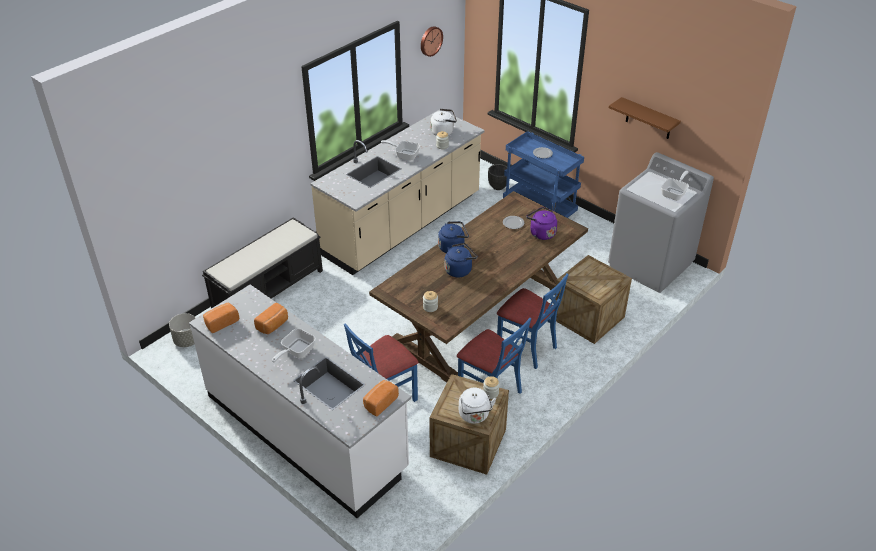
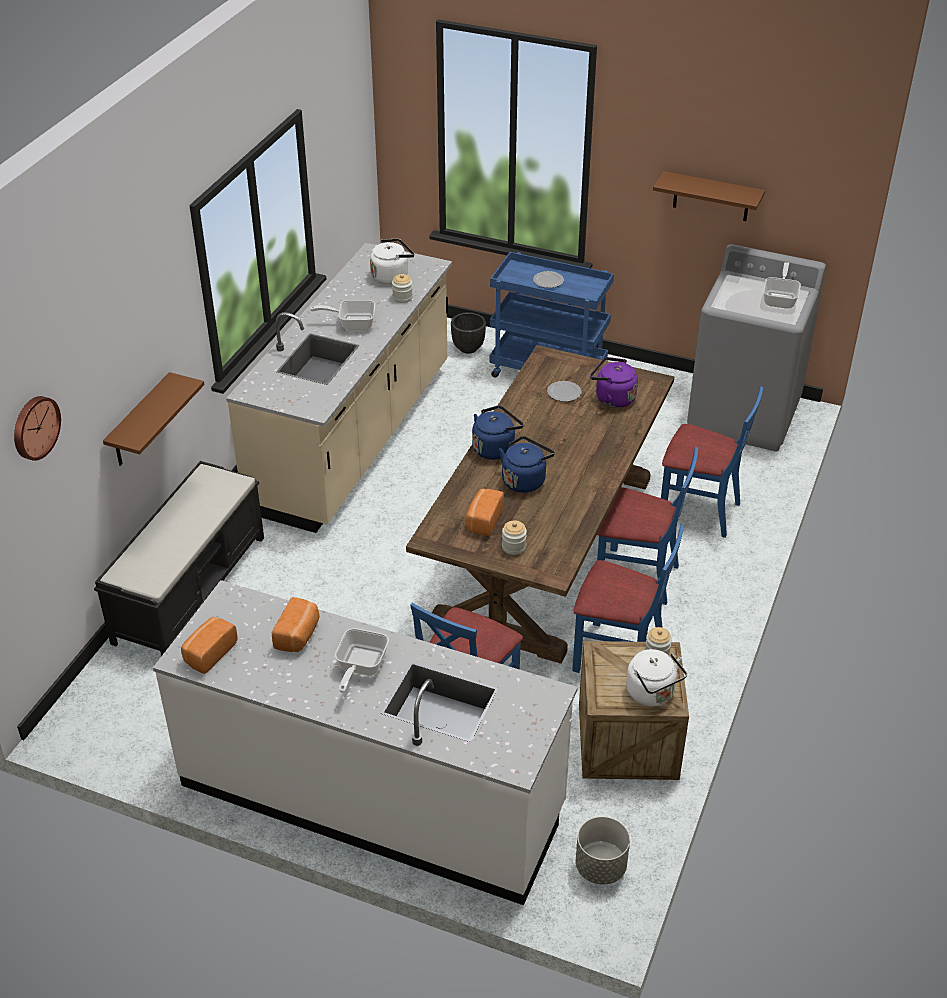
camera: 20 degrees left, 0 degrees up
grey planter [169,313,196,347] -> grey planter moved to [576,816,630,884]
bread [363,380,399,417] -> bread moved to [465,489,504,536]
wall clock [421,26,443,57] -> wall clock moved to [14,396,61,461]
crate [553,255,632,344] -> blue chair [661,386,763,538]
none -> brown shelf [103,372,204,466]

